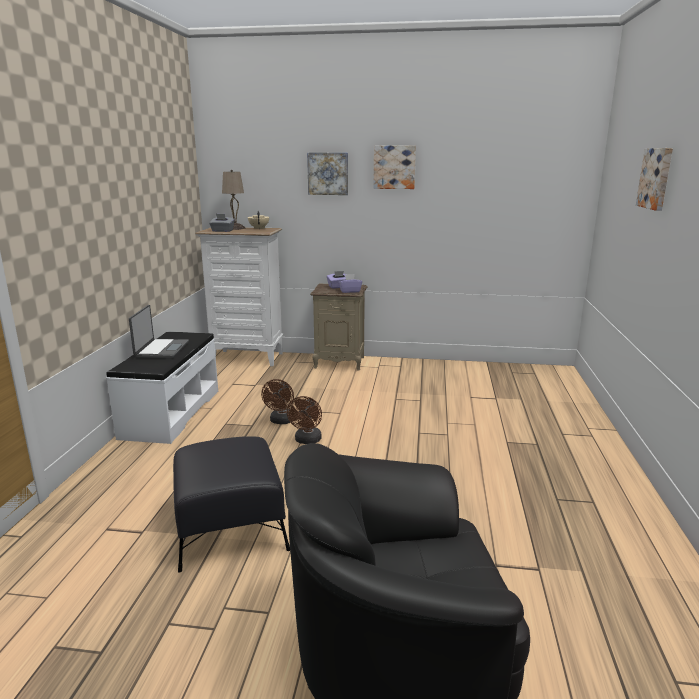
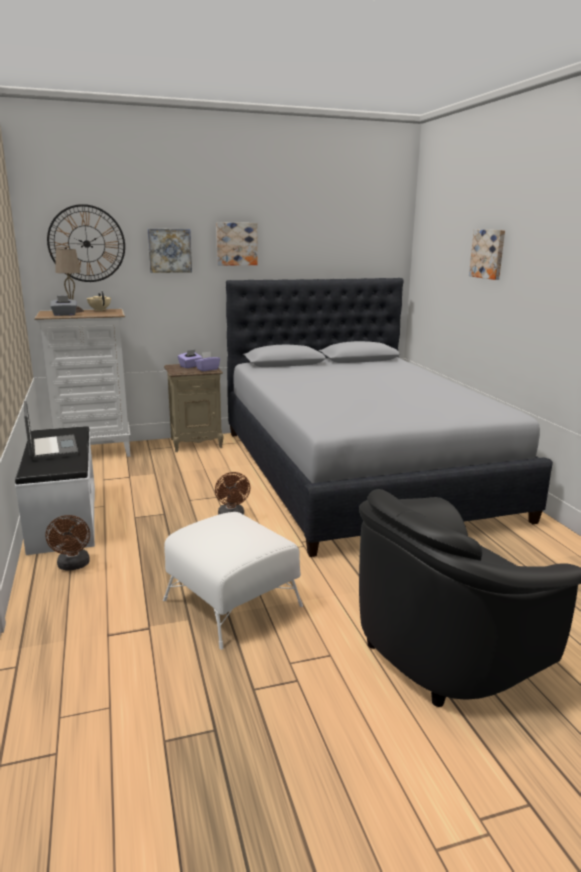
camera: 25 degrees left, 0 degrees up
black ottoman [173,436,290,573] -> white ottoman [163,512,303,650]
brown fan [261,379,294,424] -> brown fan moved to [45,515,90,571]
none -> wall clock [47,204,125,282]
none -> grey bed [226,278,553,557]

